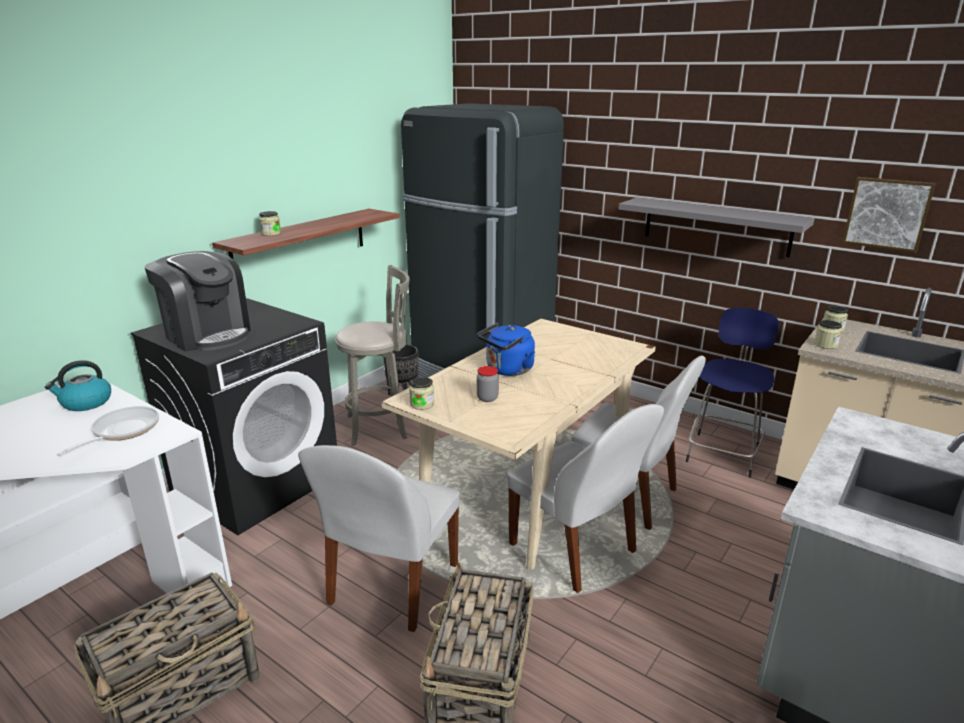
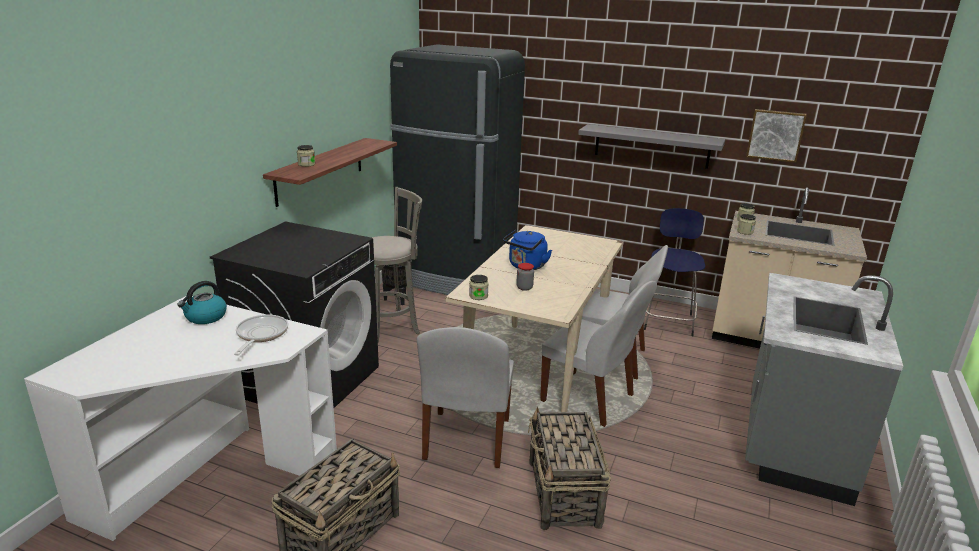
camera: 15 degrees left, 0 degrees up
coffee machine [145,251,251,351] -> none

